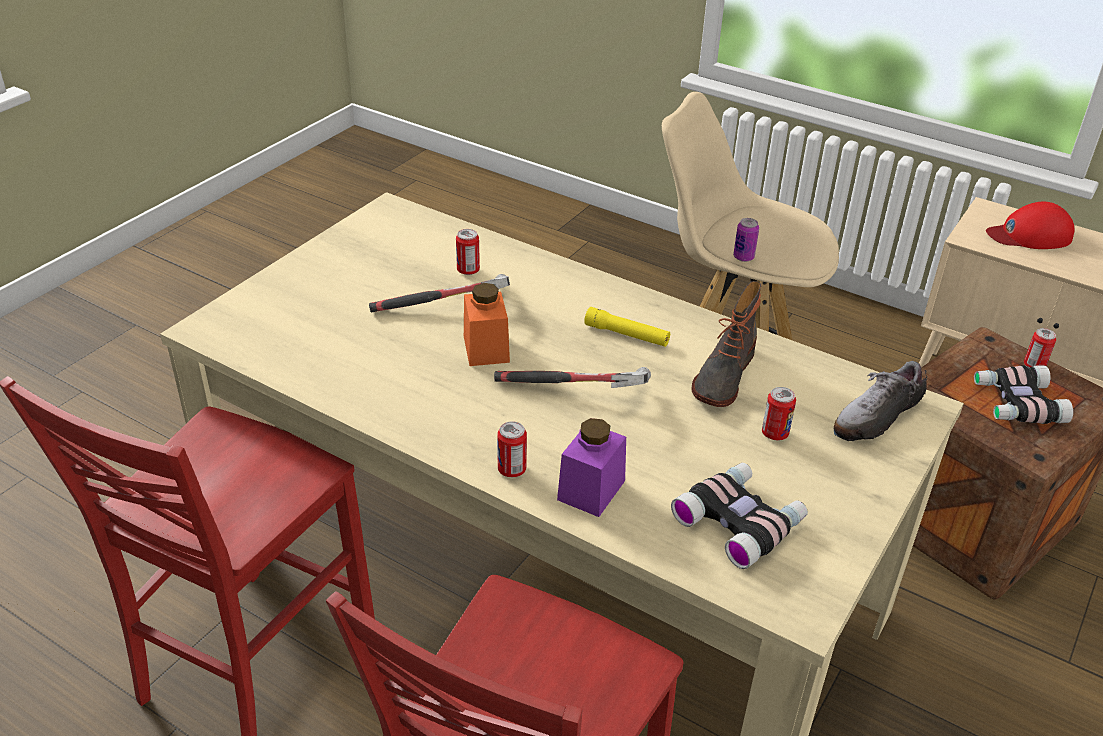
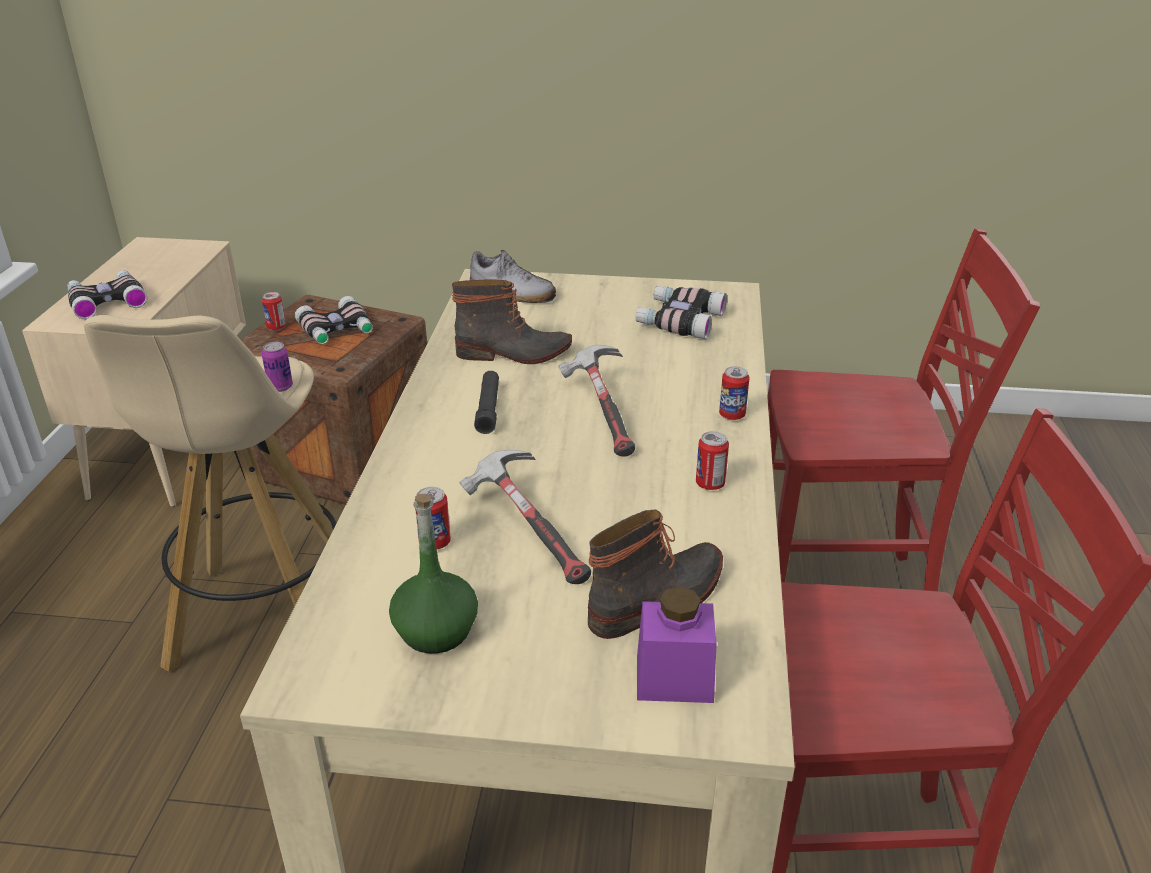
camera: 115 degrees left, 5 degrees down
orange jar [464,283,510,366] -> none
purple jar [557,418,626,517] -> purple jar moved to [637,586,717,703]
yellow flashlight [584,307,670,347] -> black flashlight [474,371,499,434]
can [762,387,796,440] -> can moved to [696,431,729,490]
red cap [986,202,1074,249] -> binoculars [67,270,147,319]
none -> green bottle [389,494,478,654]
none -> boot [588,509,723,639]

